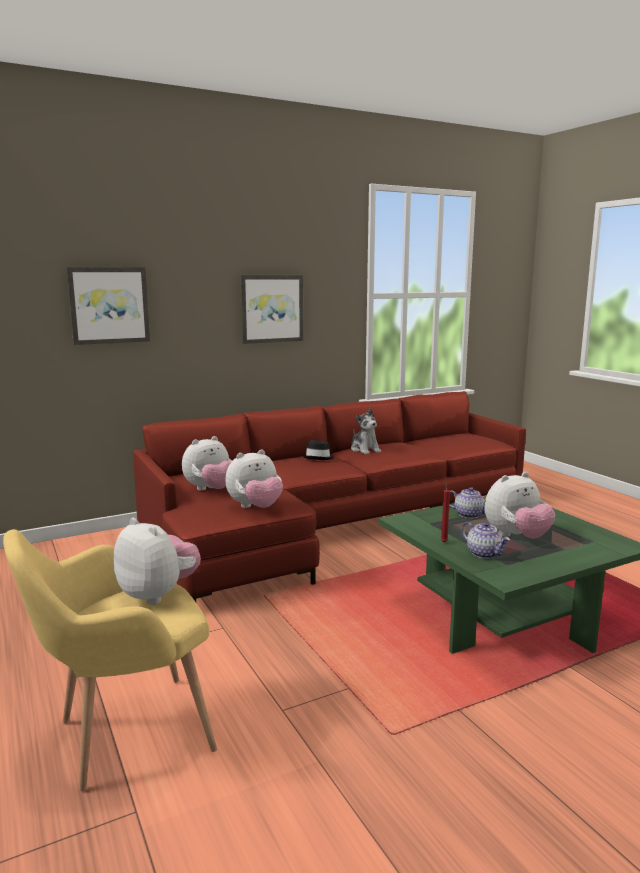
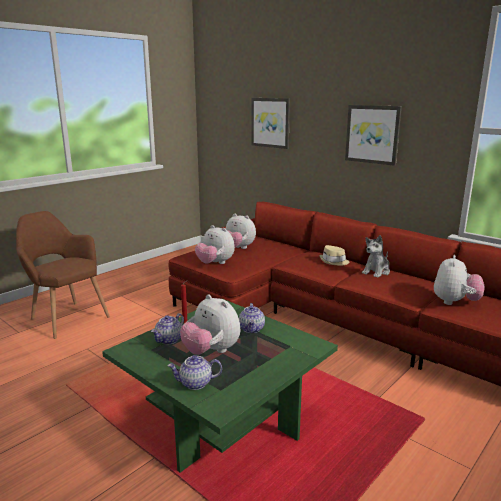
camera: 70 degrees right, 5 degrees up
yellow armchair [3,529,217,791] -> brown armchair [16,211,110,339]
plush toy [113,518,201,605] -> plush toy moved to [434,255,485,305]
black hat [302,440,334,460] -> beige hat [320,245,350,265]
none -> teapot [168,355,222,390]

